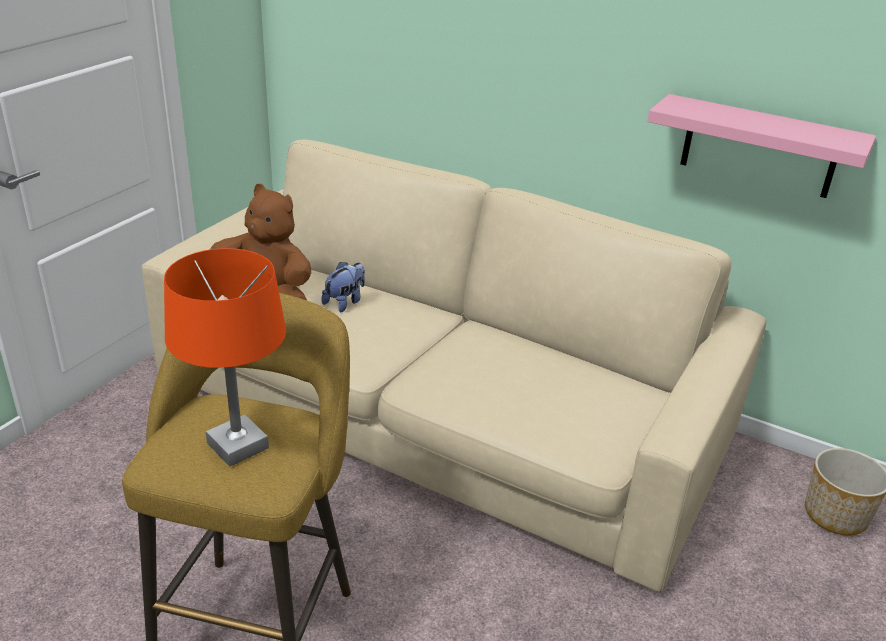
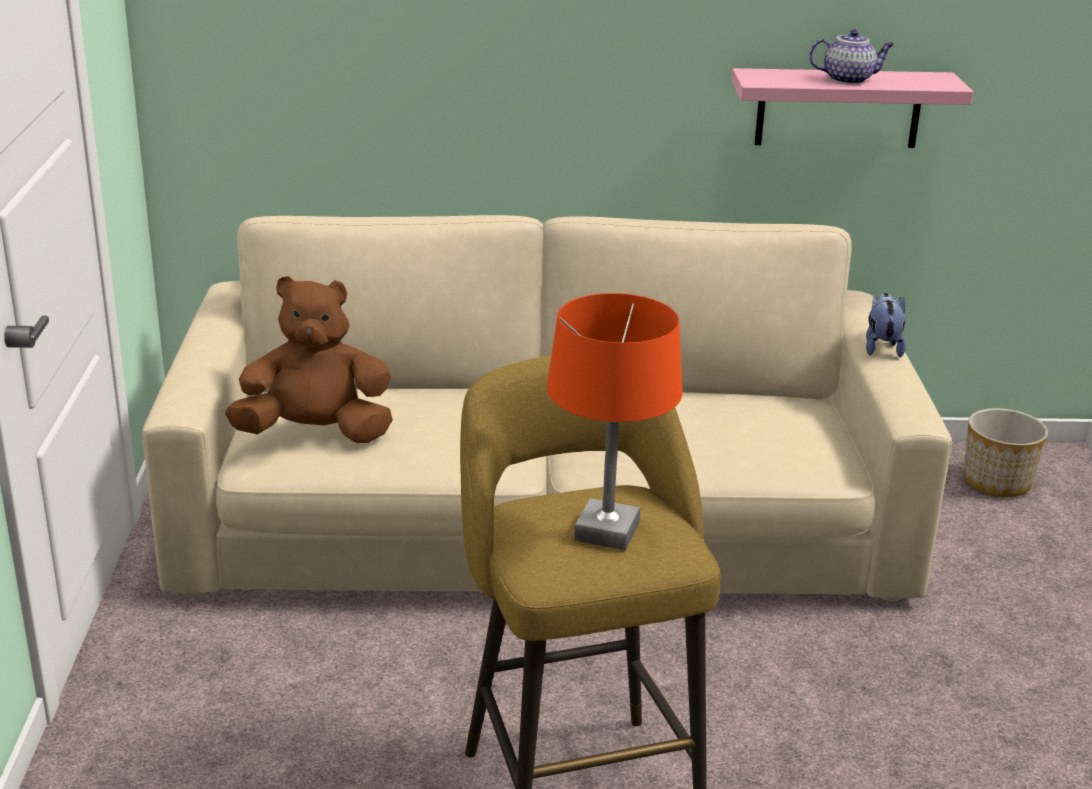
camera: 30 degrees left, 5 degrees down
plush toy [322,262,365,312] -> plush toy moved to [866,293,906,357]
none -> teapot [809,30,895,84]

